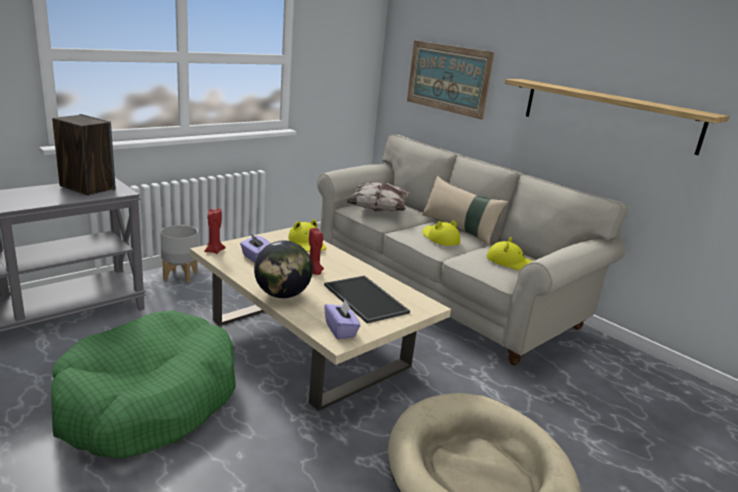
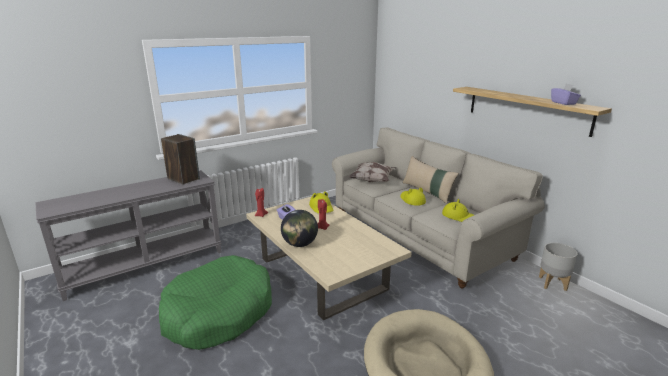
camera: 10 degrees right, 0 degrees up
grey planter [160,225,198,283] -> grey planter moved to [539,243,577,291]
tray [324,275,410,324] -> none
purple tissue box [324,300,361,339] -> purple tissue box moved to [551,83,581,105]
picture [407,40,495,119] -> none

